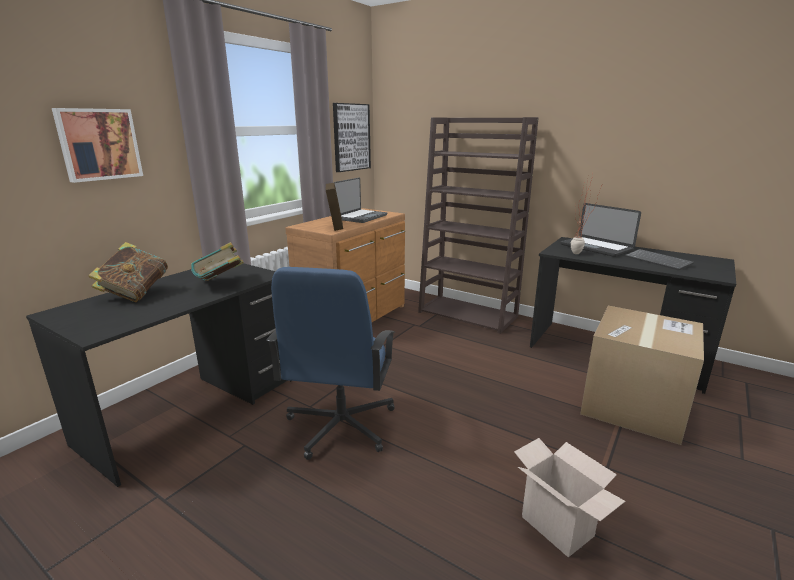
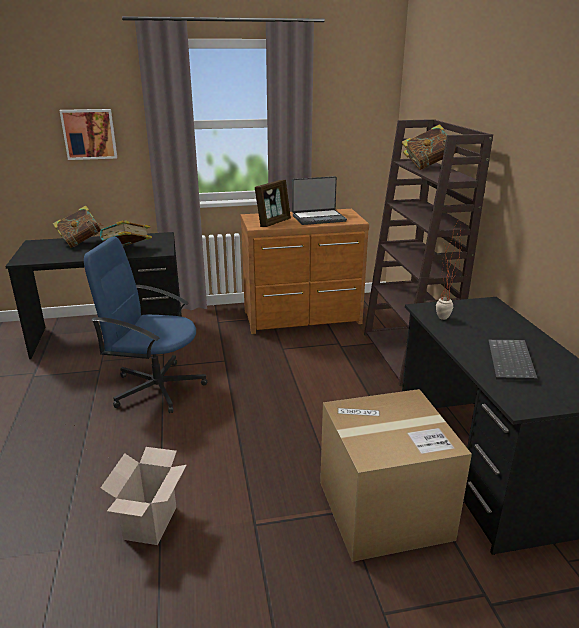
camera: 45 degrees right, 5 degrees up
blue office chair [266,267,395,460] -> blue office chair turned 45 degrees clockwise [84,237,207,413]
picture [333,103,371,172] -> none
laptop [560,203,641,257] -> none
none -> book [402,124,457,170]

